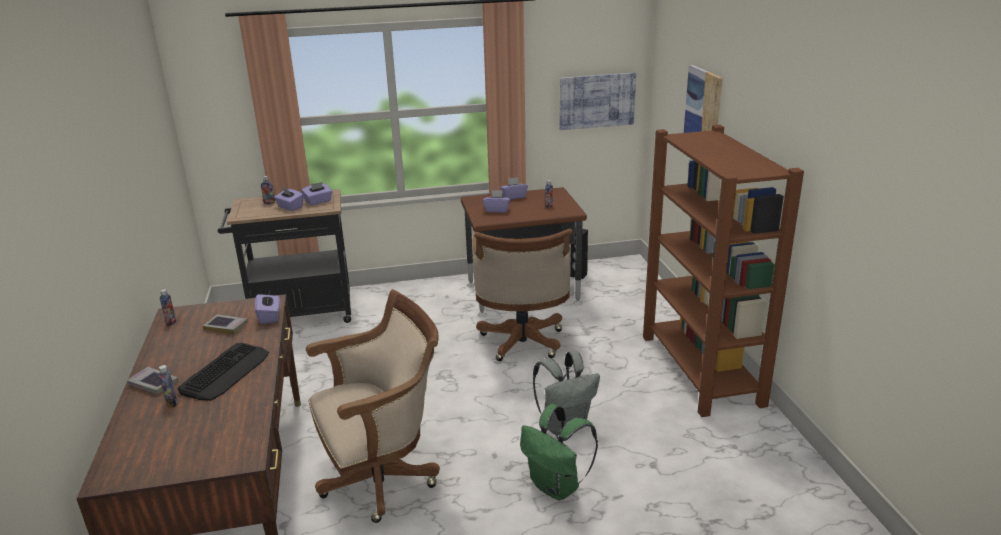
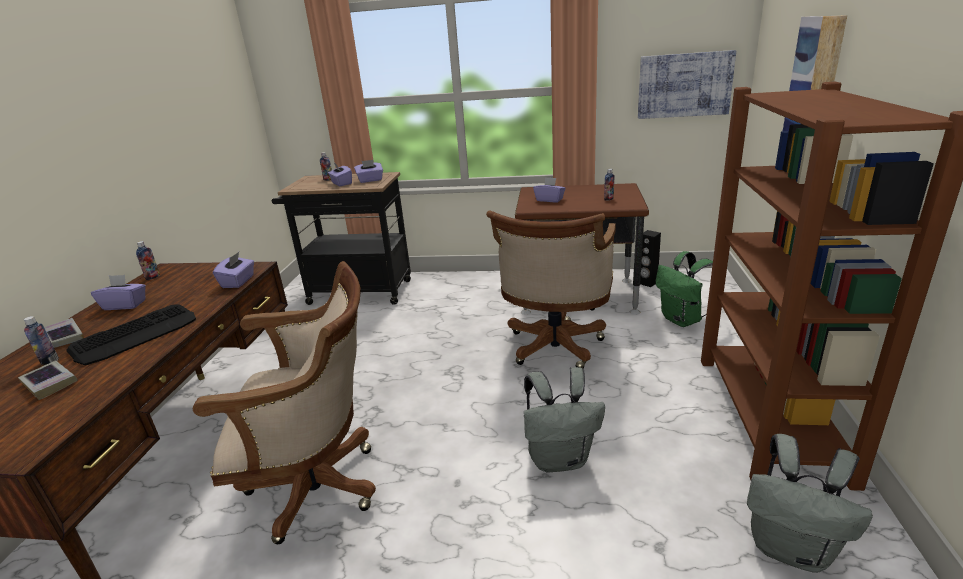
camera: 20 degrees right, 0 degrees up
book [203,314,248,335] -> book moved to [18,361,77,400]
purple tissue box [500,177,528,200] -> purple tissue box moved to [91,275,146,310]
green backpack [520,404,598,500] -> green backpack moved to [656,251,713,327]
none -> grey backpack [747,434,873,573]

